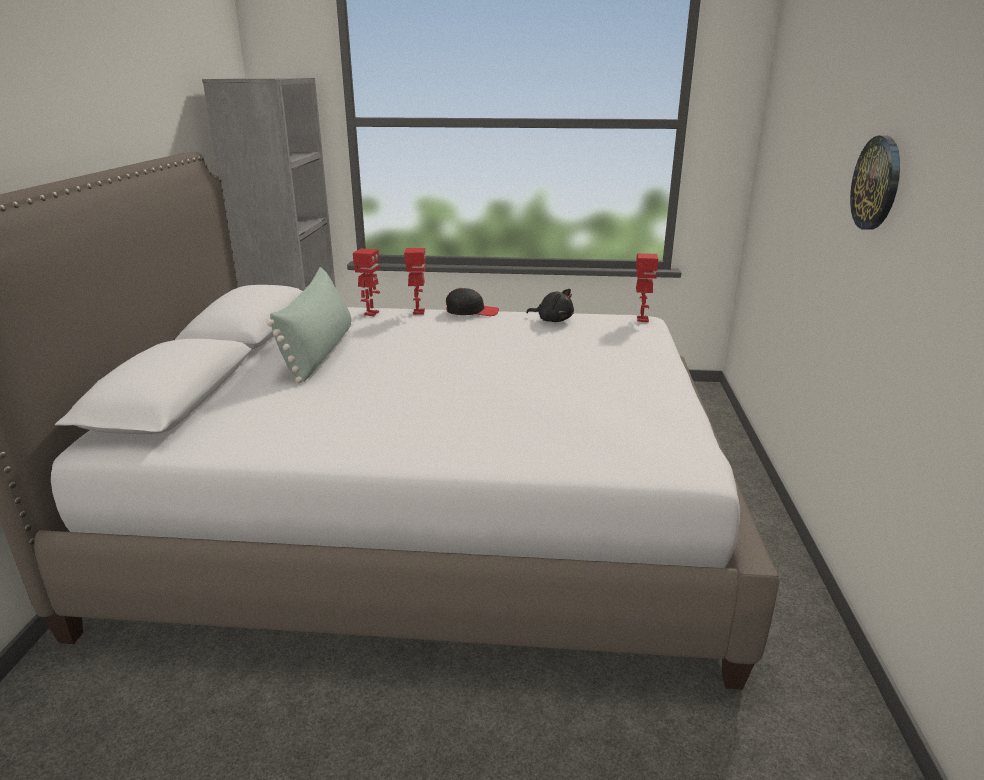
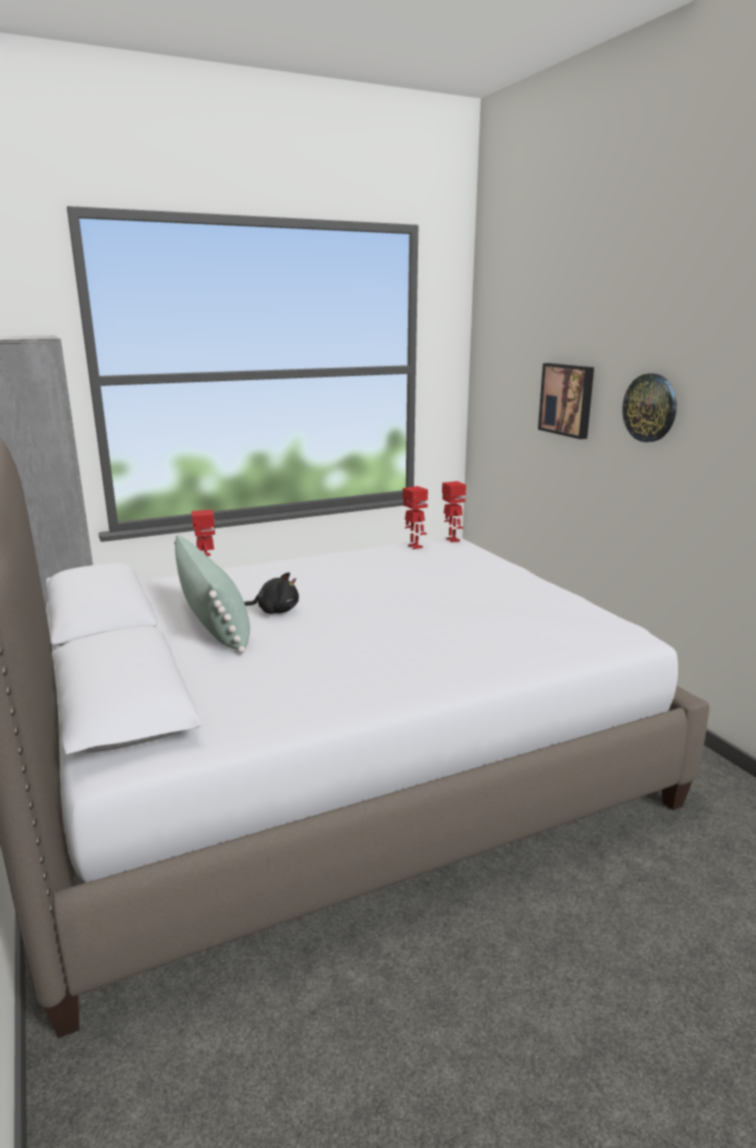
camera: 30 degrees left, 5 degrees down
toy robot [404,248,426,315] -> toy robot moved to [403,486,428,549]
black cap [446,288,499,316] -> none
black plush toy [526,289,574,322] -> black plush toy moved to [244,572,299,614]
none -> picture [538,363,594,439]

